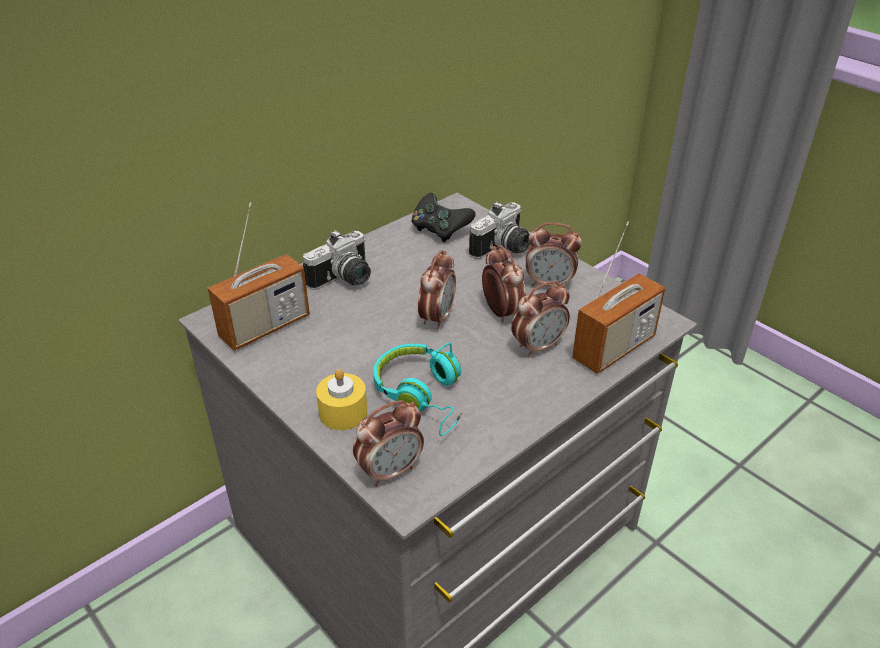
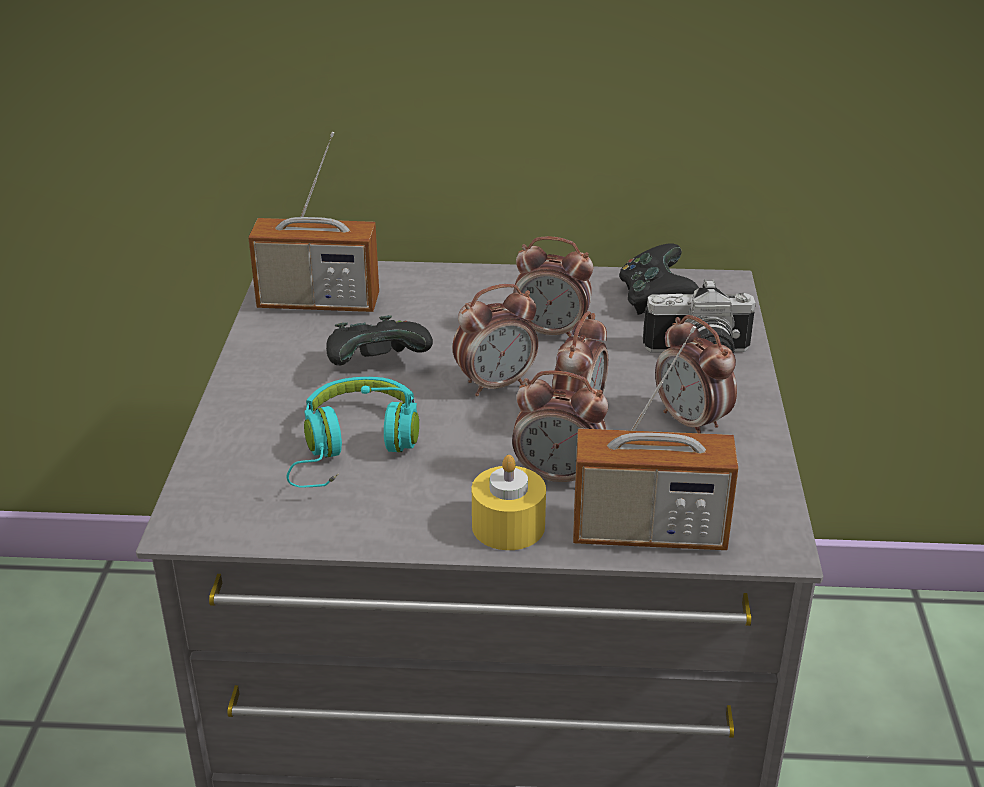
camera: 45 degrees right, 5 degrees down
camera [303,230,371,290] -> none
yellow candle [316,369,367,430] -> yellow candle moved to [472,455,546,550]
alarm clock [353,400,424,487] -> alarm clock moved to [513,236,593,337]
none -> black game controller [326,315,433,365]

